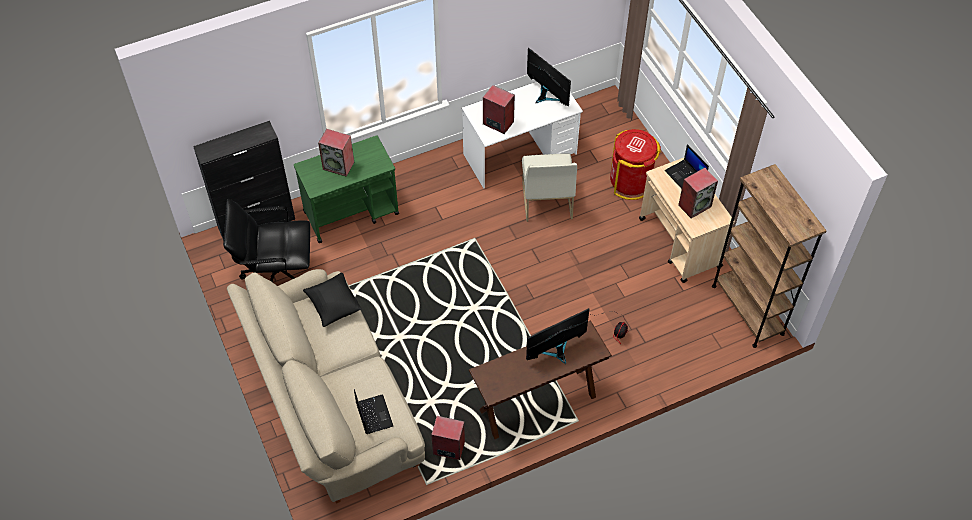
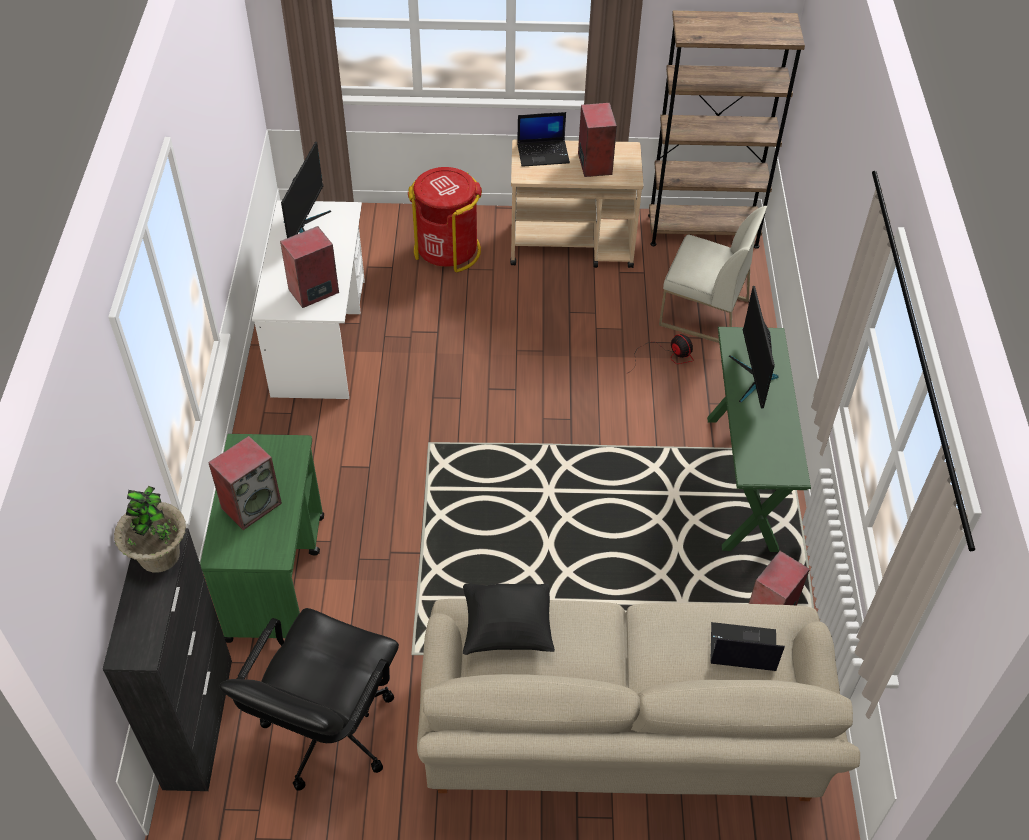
camera: 65 degrees left, 5 degrees down
brown console table [469,320,612,439] -> green console table [707,327,811,552]
white chair [522,154,577,222] -> white chair moved to [659,206,768,343]
monitor [527,48,571,106] -> monitor turned 120 degrees clockwise [281,142,331,238]
none -> potted plant [114,486,186,573]

